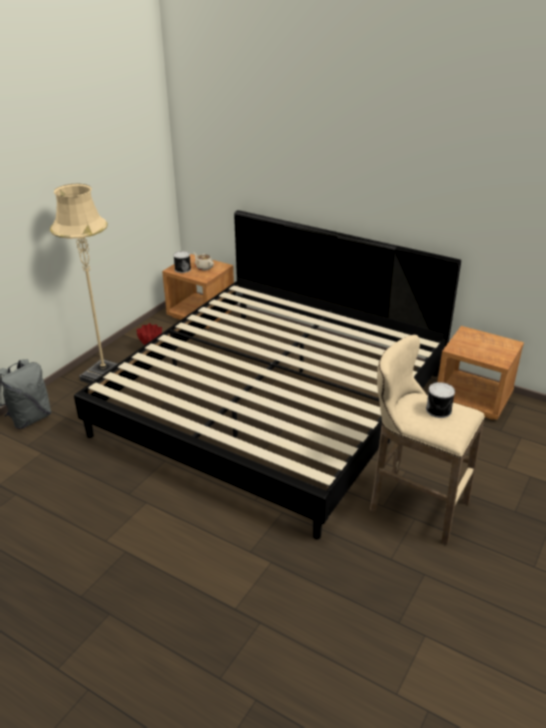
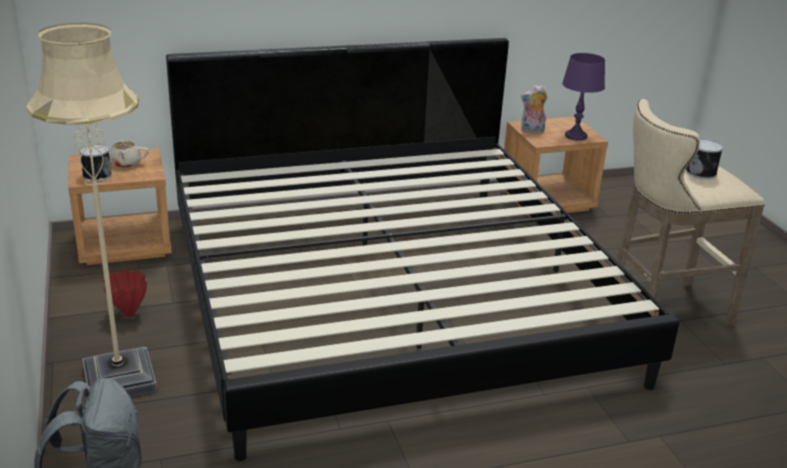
camera: 50 degrees left, 5 degrees down
none -> plush toy [521,85,547,133]
none -> purple table lamp [562,53,605,141]

